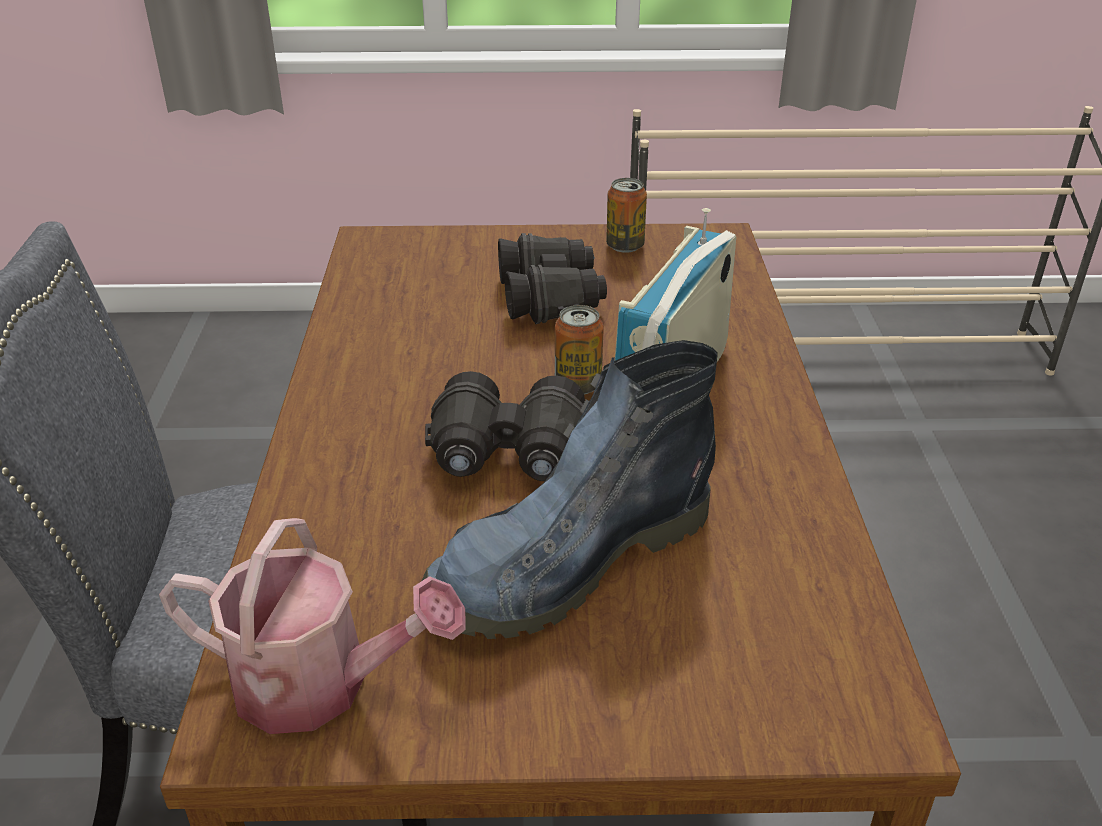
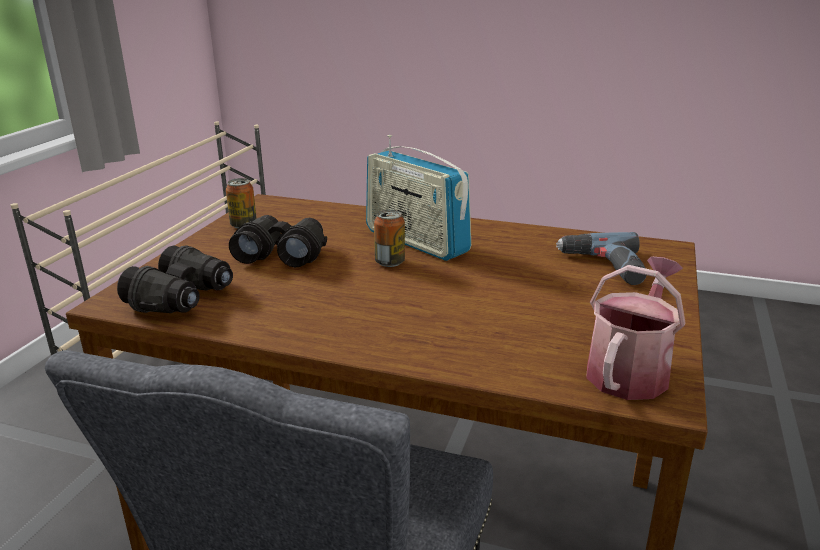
camera: 70 degrees left, 10 degrees down
boot [422,340,718,639] -> none
black binoculars [425,371,585,481] -> black binoculars moved to [117,245,233,313]
none -> power drill [556,232,647,285]

